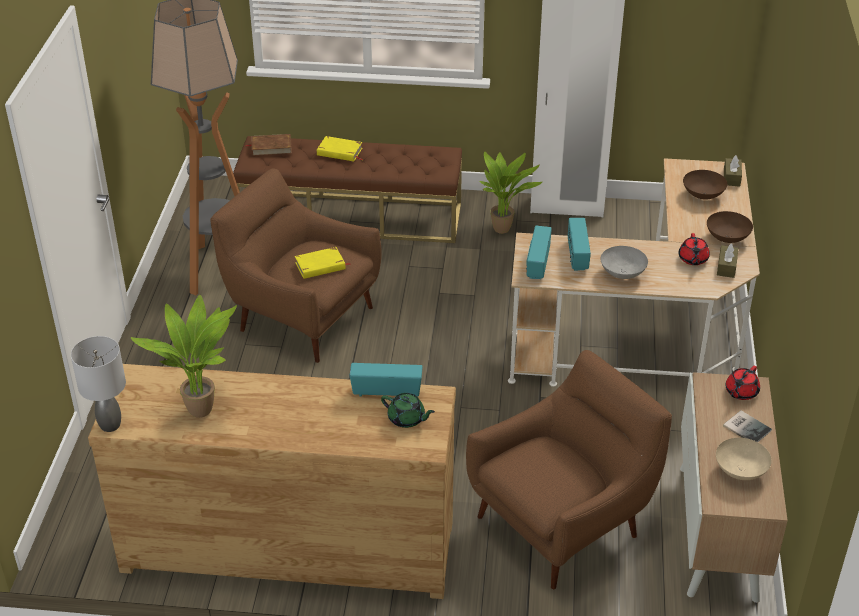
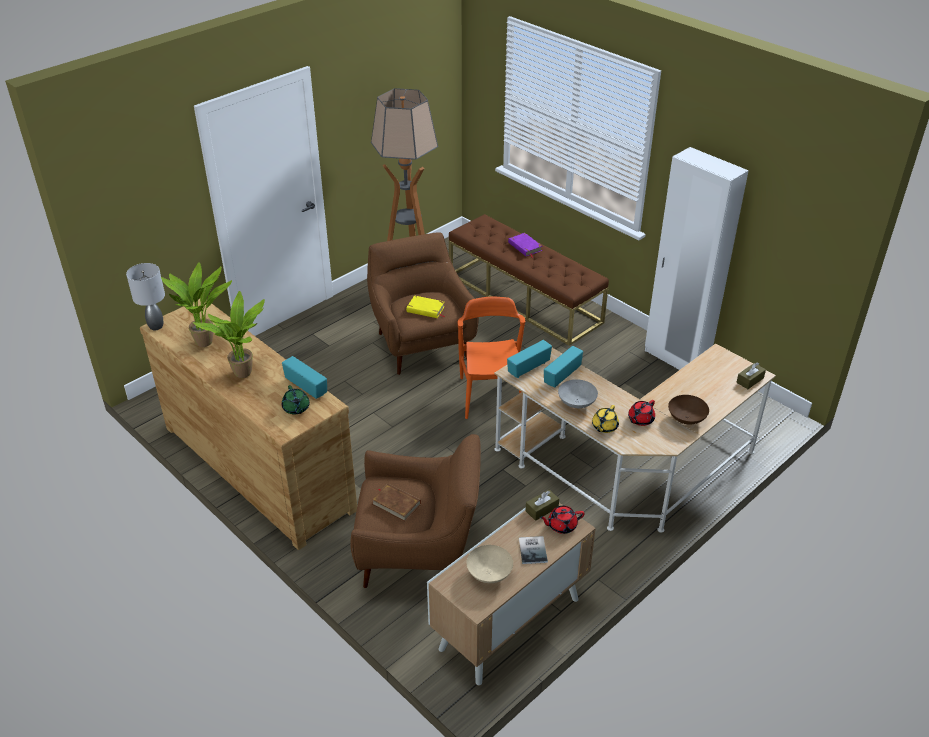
camera: 40 degrees right, 0 degrees up
brown book [246,134,292,156] -> brown book moved to [371,483,421,522]
yellow book [317,136,363,161] -> purple book [508,233,542,258]
potted plant [479,152,542,234] -> potted plant moved to [193,291,265,378]
brown bowl [683,170,727,200] -> none
brown tissue box [717,243,739,278] -> brown tissue box moved to [526,490,559,521]
none -> orange chair [457,297,525,419]
none -> yellow teapot [592,405,619,433]

